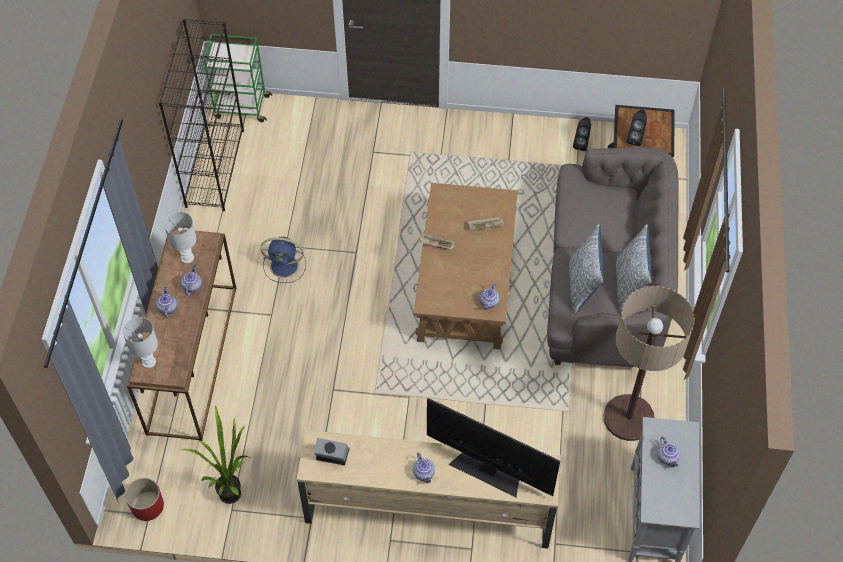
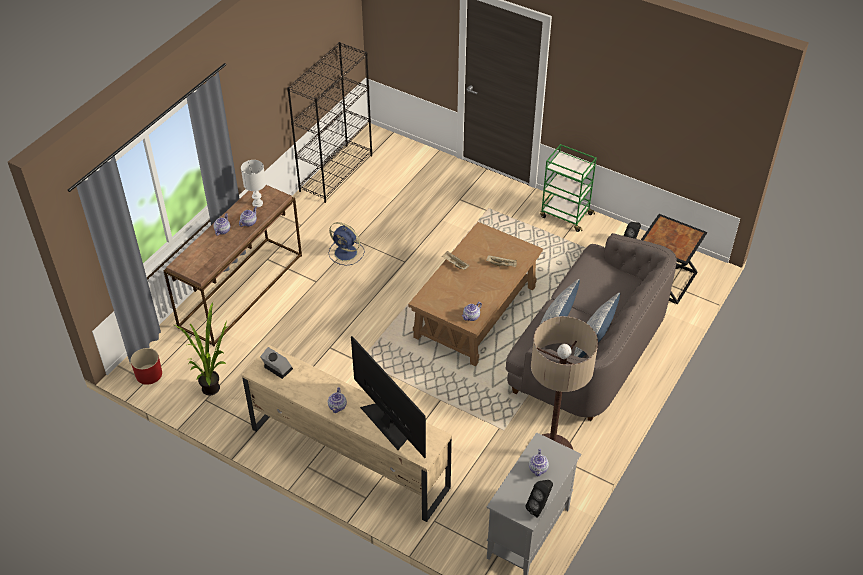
camera: 25 degrees right, 10 degrees down
white table lamp [123,317,158,368] -> none
green cart [204,34,272,122] -> green cart moved to [540,144,597,232]
black speaker [627,110,647,146] -> black speaker moved to [525,480,553,518]

